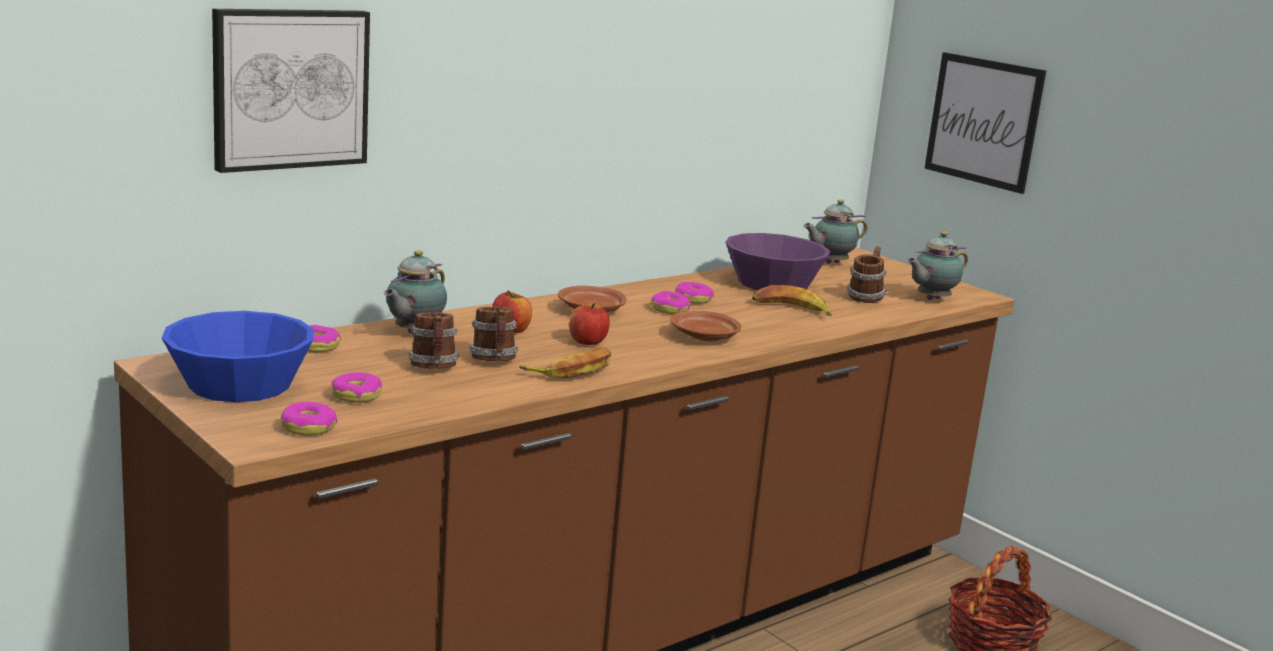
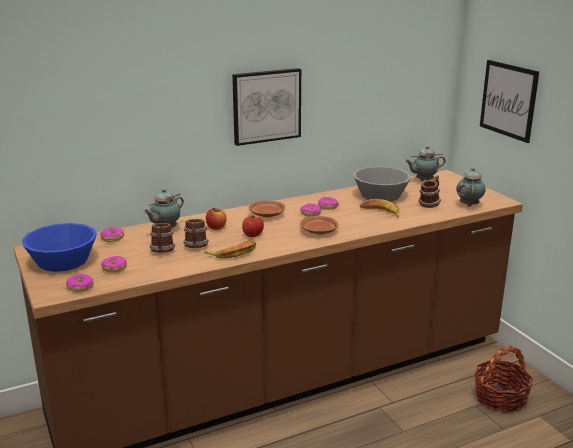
camera: 15 degrees right, 5 degrees up
picture [212,9,370,173] -> picture moved to [232,68,301,146]
purple bowl [725,233,830,290] -> grey bowl [353,166,411,202]
teapot [907,231,968,300] -> teapot turned 120 degrees clockwise [456,167,486,207]

